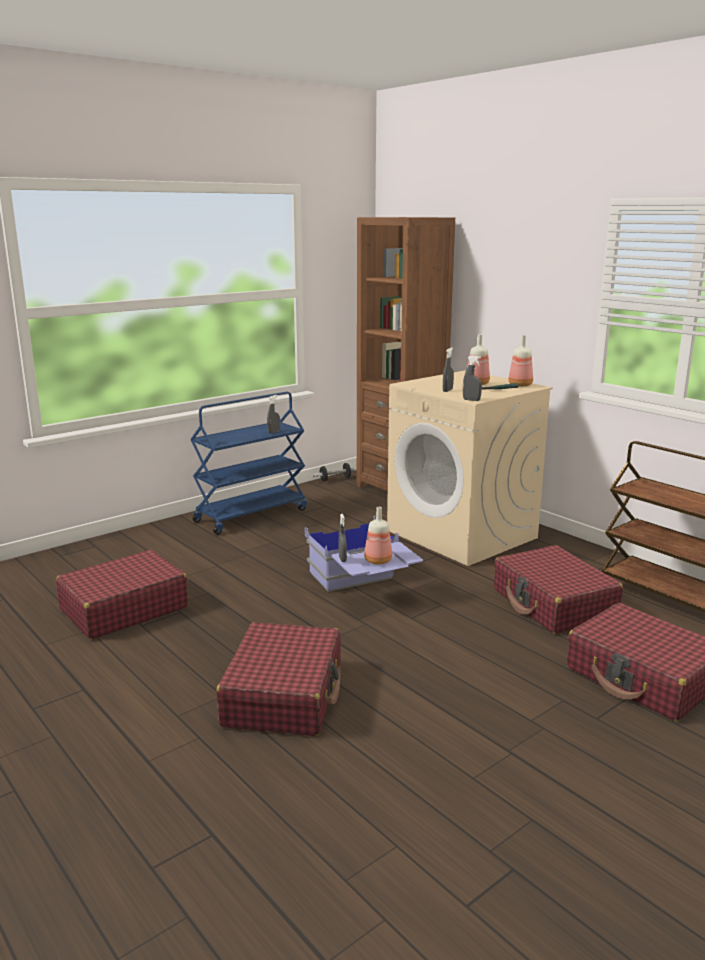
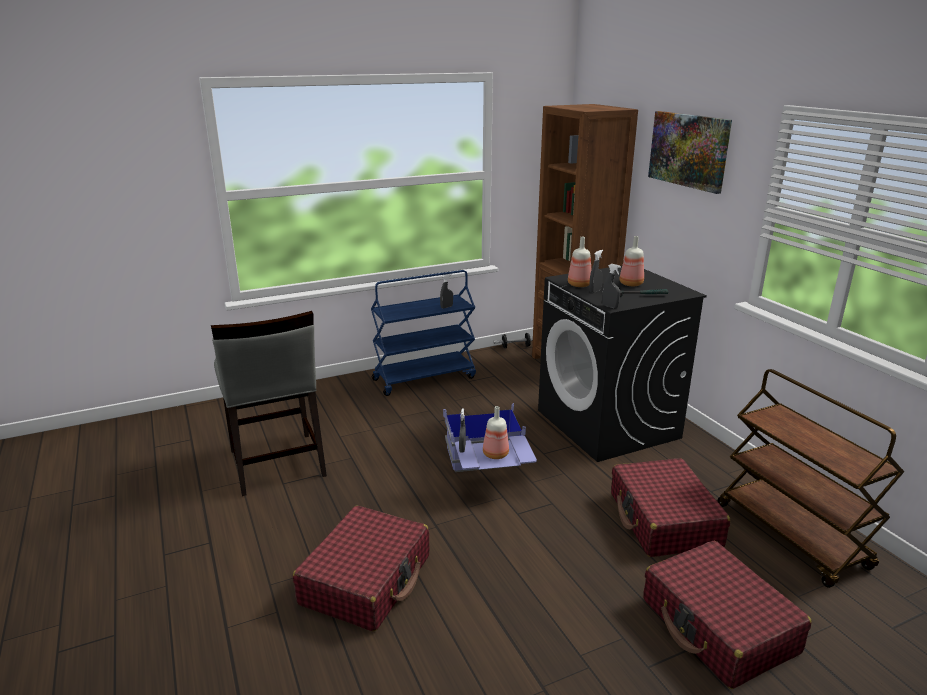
camera: 15 degrees right, 5 degrees up
red suitcase [56,550,188,640] -> grey chair [211,311,327,496]
beige washing machine [387,370,553,566] -> black washing machine [538,266,707,462]
bottle [508,335,533,387] -> bottle moved to [568,237,592,287]
none -> picture [648,111,732,194]

